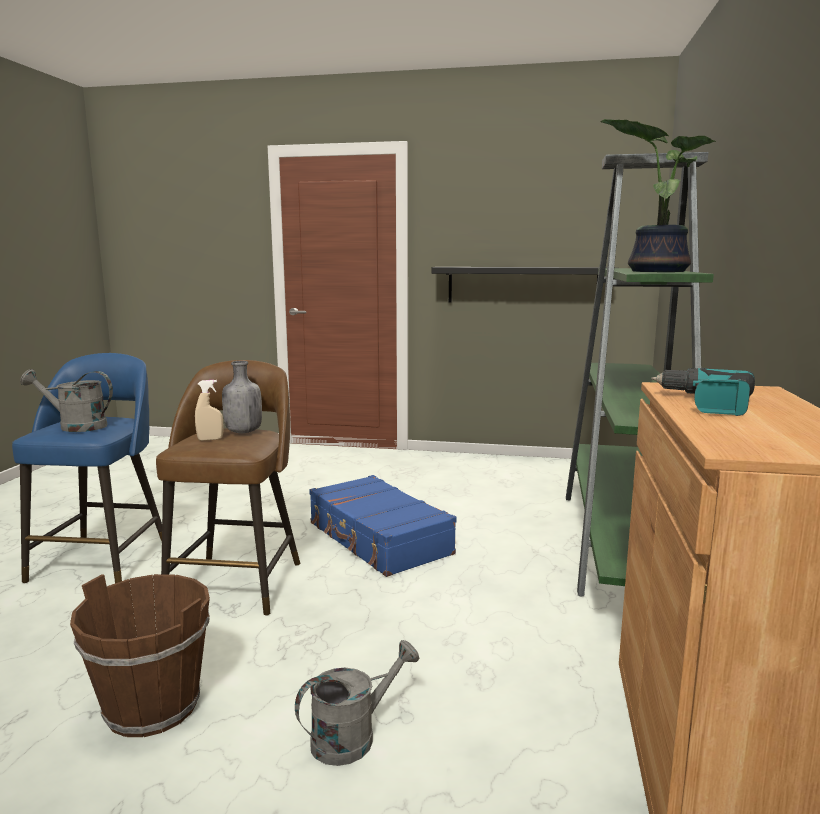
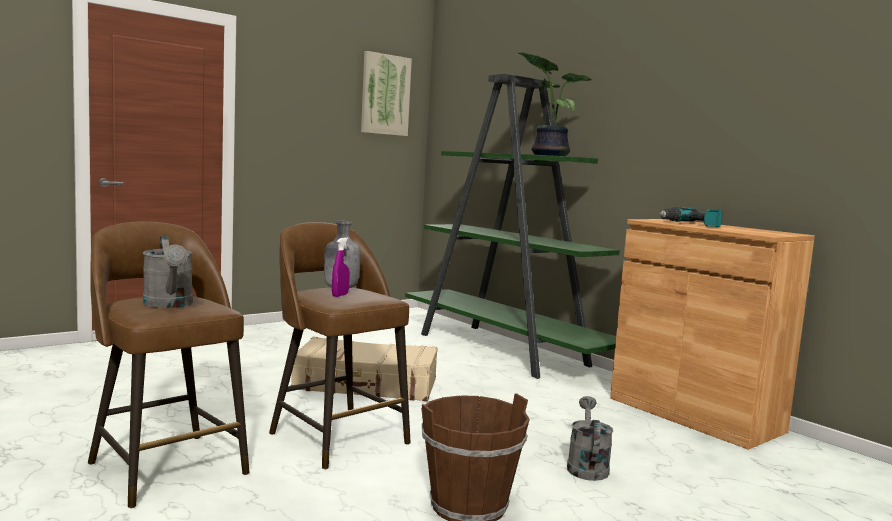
camera: 50 degrees left, 5 degrees down
blue stool [12,353,162,583] -> brown stool [88,221,249,508]
grey watering can [20,369,113,432] -> grey watering can turned 75 degrees counterclockwise [143,235,193,308]
beige spray bottle [195,380,223,441] -> purple spray bottle [332,237,350,297]
blue suitcase [309,475,457,577] -> beige suitcase [291,337,438,401]
black shelf [431,267,616,303] -> none
none -> picture [361,51,412,136]

